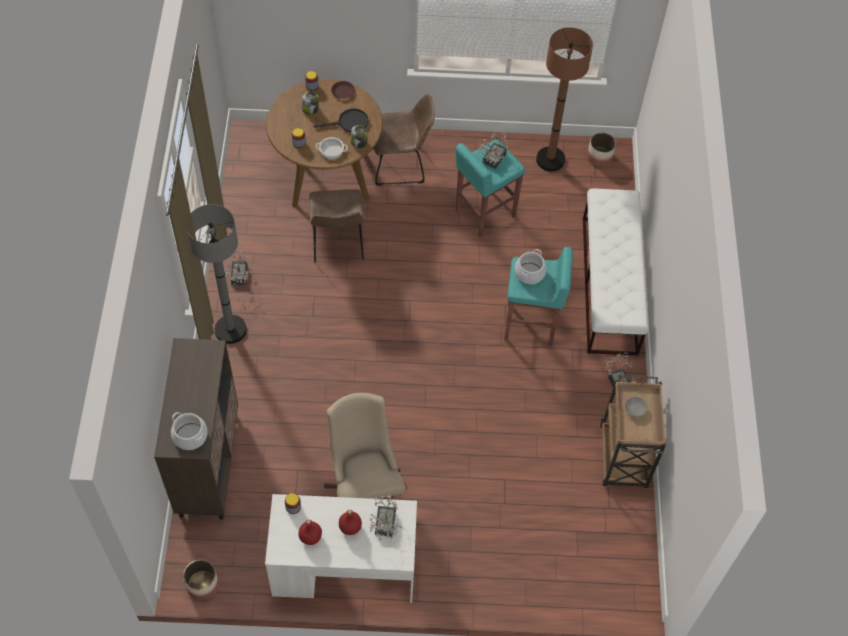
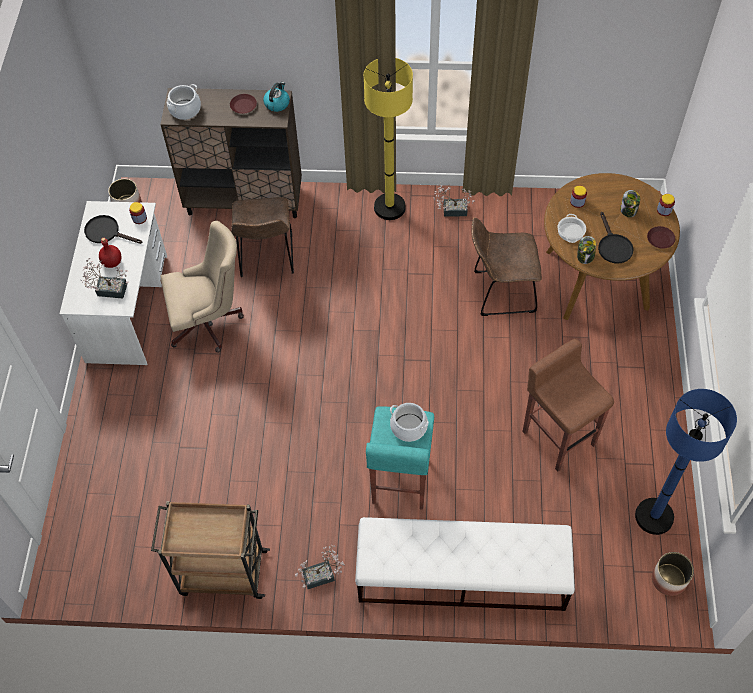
camera: 95 degrees right, 0 degrees up
grey floor lamp [188,204,247,344] -> yellow floor lamp [364,58,413,220]
red bottle [298,520,322,545] -> black frying pan [84,215,143,244]
brown chair [373,94,435,185] -> brown chair moved to [231,197,294,277]
turquoise stool [456,140,525,237] -> brown stool [522,339,614,472]
potted plant [478,132,508,169] -> none
brown floor lamp [536,27,593,171] -> blue floor lamp [635,389,737,535]
grey bowl [625,397,648,417] -> none
none -> brown plate [230,94,257,114]
none -> kettle [263,82,290,112]

